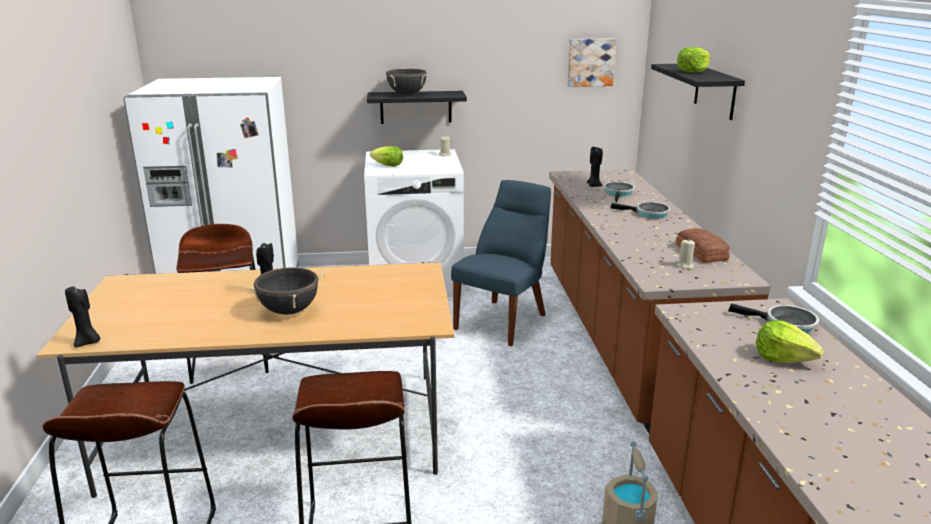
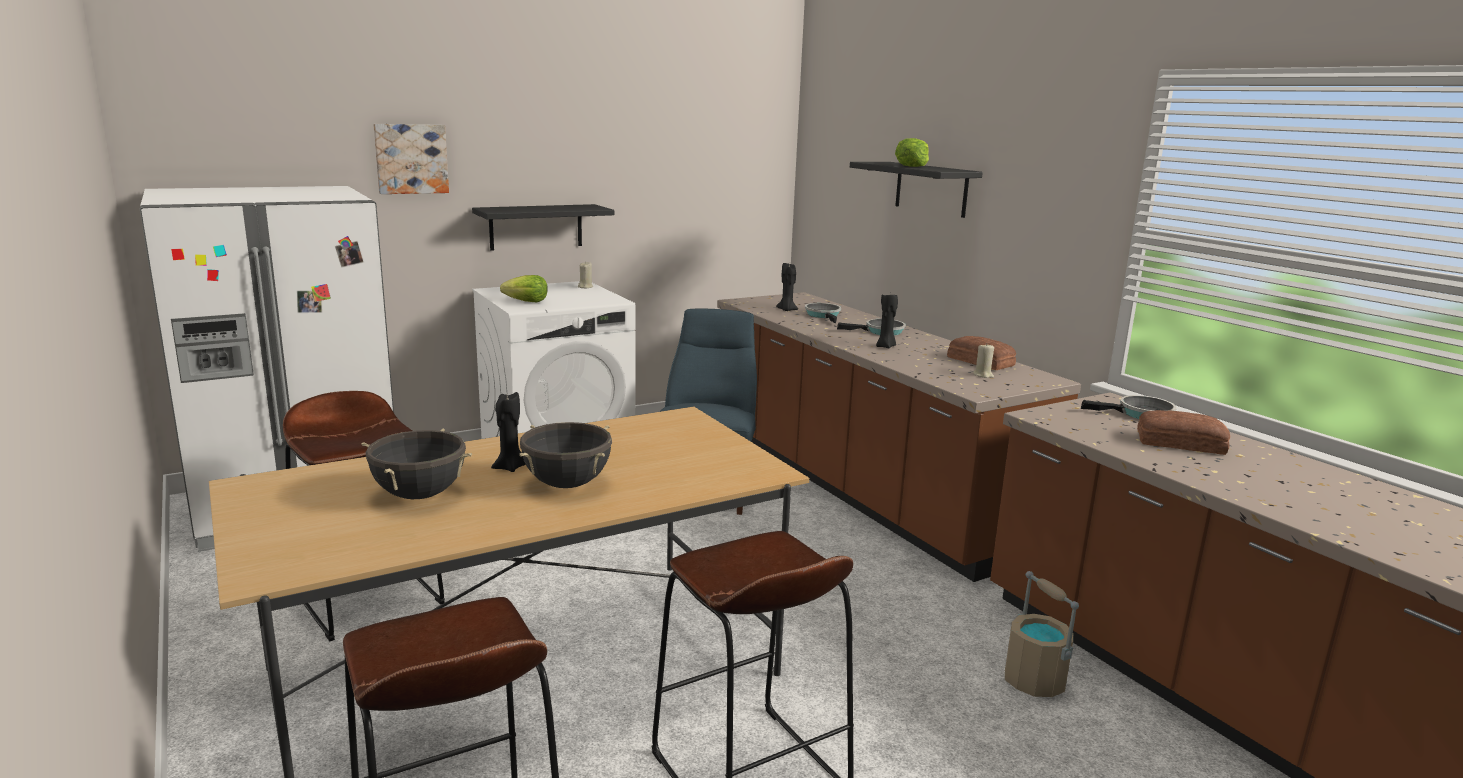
camera: 25 degrees left, 5 degrees down
black candle [65,287,100,348] -> black candle moved to [876,294,898,348]
black cooking pot [386,69,427,95] -> black cooking pot moved to [361,428,472,499]
picture [568,38,616,87] -> picture moved to [373,124,449,194]
lettuce [756,320,824,363] -> bread [1137,410,1230,455]

